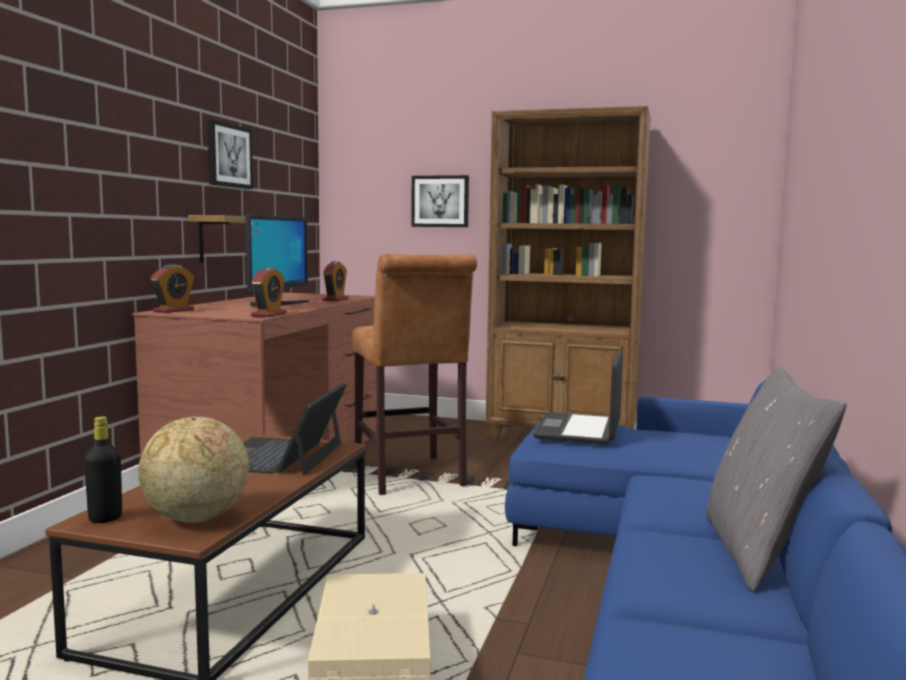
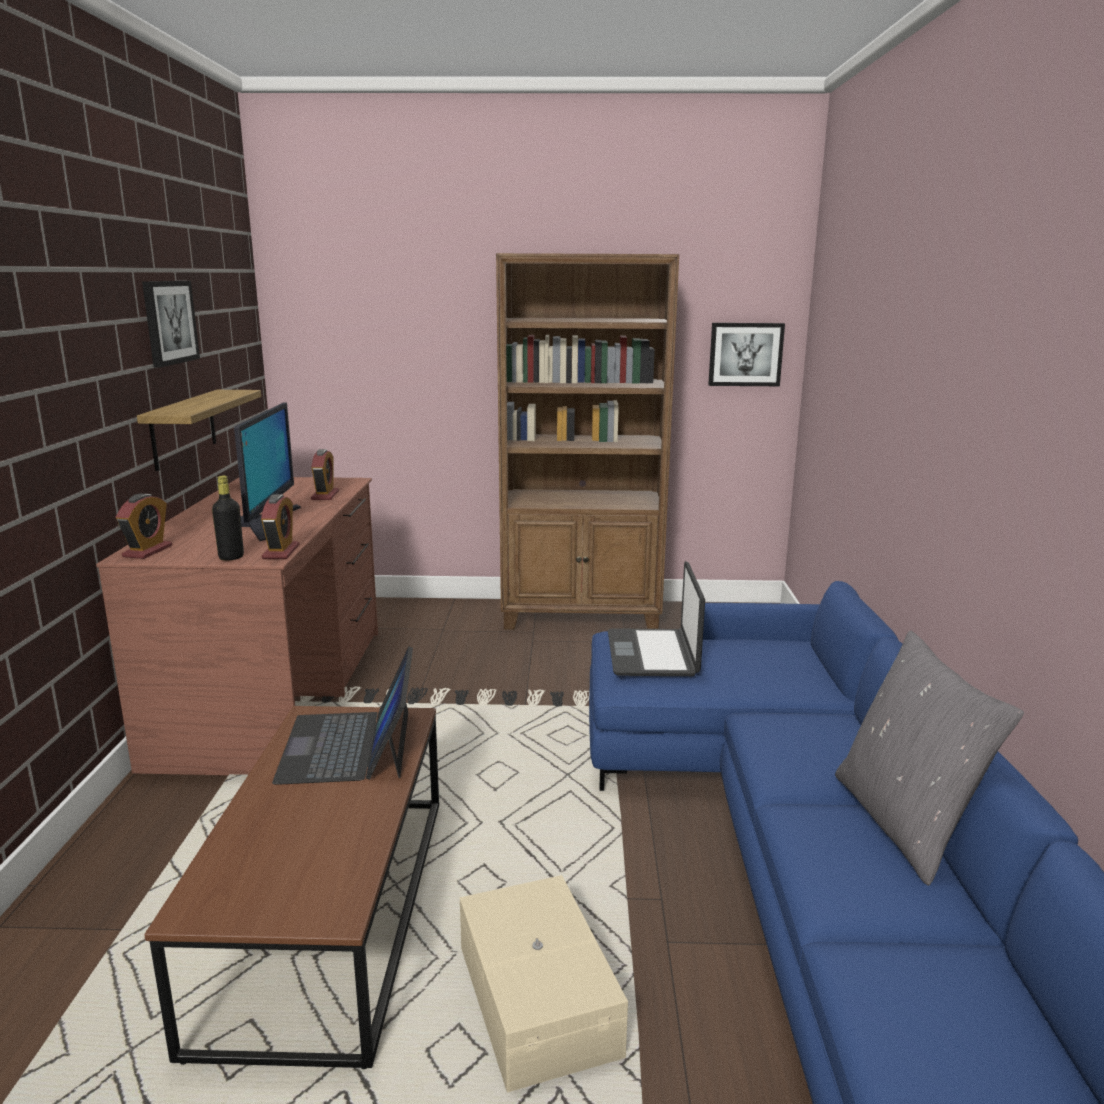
camera: 15 degrees left, 10 degrees up
black bottle [84,416,122,523] -> black bottle moved to [212,476,244,561]
globe [138,417,249,523] -> none
brown stool [352,254,477,495] -> none
picture [411,175,469,227] -> picture moved to [708,323,785,386]

